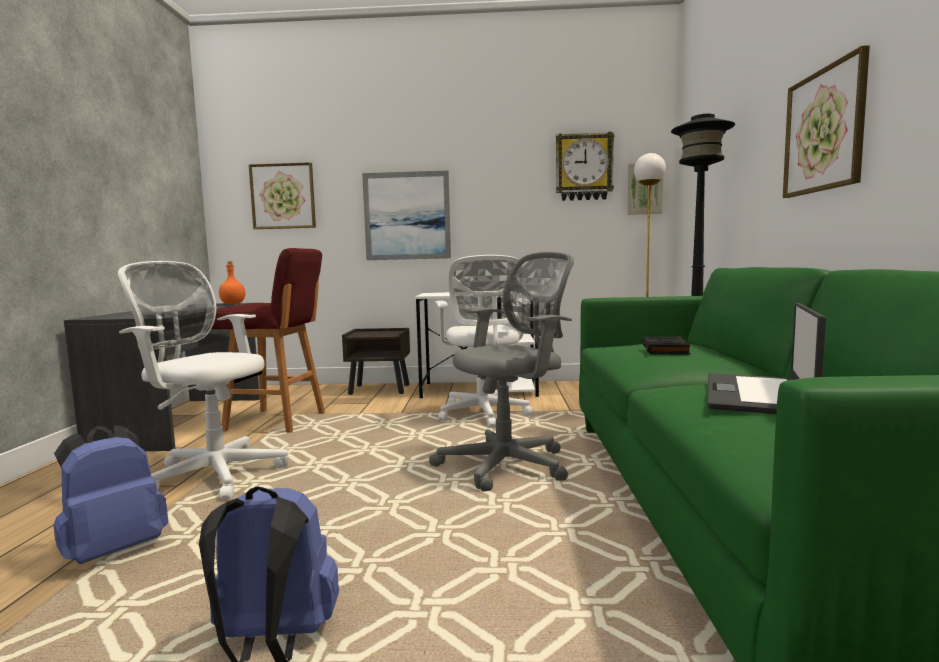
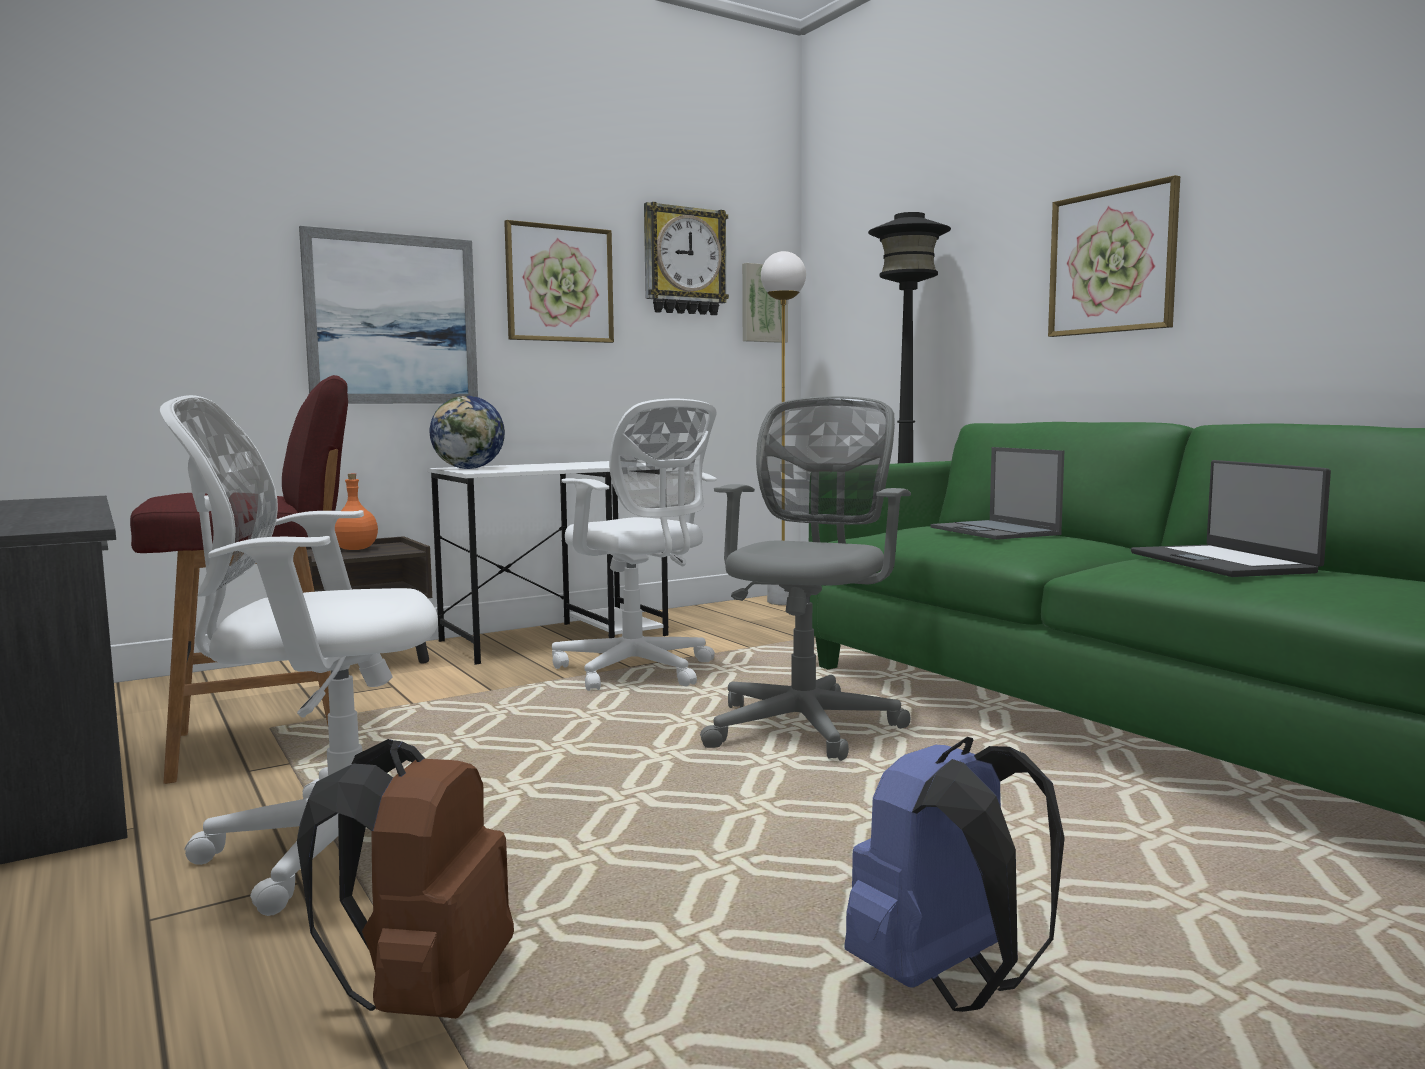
camera: 35 degrees left, 0 degrees up
blue backpack [53,425,168,564] -> brown backpack [297,739,514,1019]
orange bottle [219,261,246,304] -> orange bottle moved to [335,473,378,550]
picture [249,162,316,229] -> picture moved to [504,220,614,343]
black book [642,337,690,355] -> laptop [931,447,1064,540]
none -> globe [430,396,505,469]

